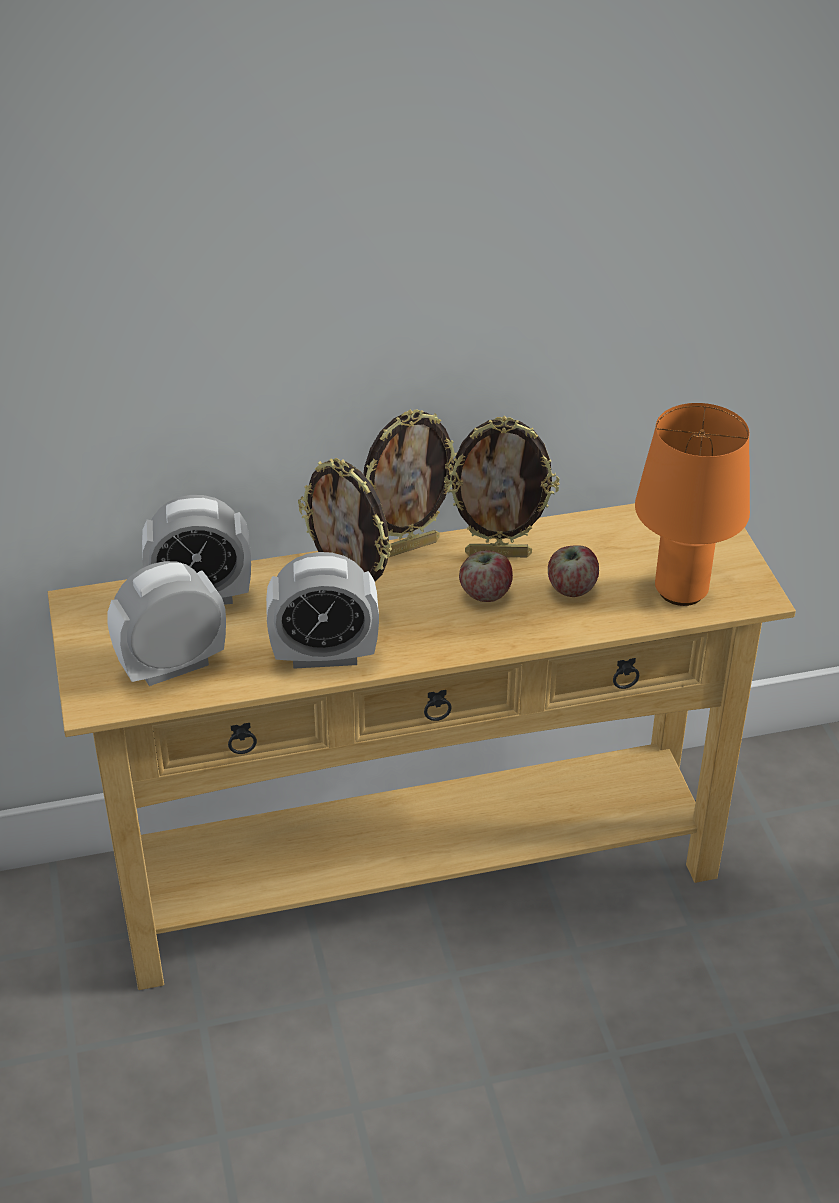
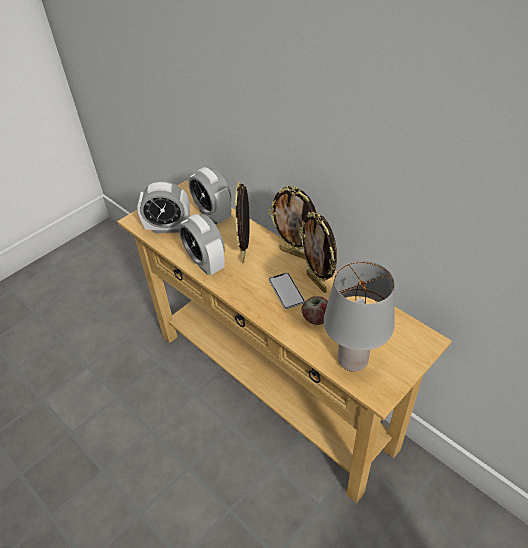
camera: 60 degrees right, 5 degrees up
alarm clock [107,561,226,686] -> alarm clock turned 150 degrees clockwise [137,181,190,233]
apple [459,550,513,602] -> phone [269,273,305,309]
orange table lamp [635,403,750,606] -> grey table lamp [324,261,395,372]

